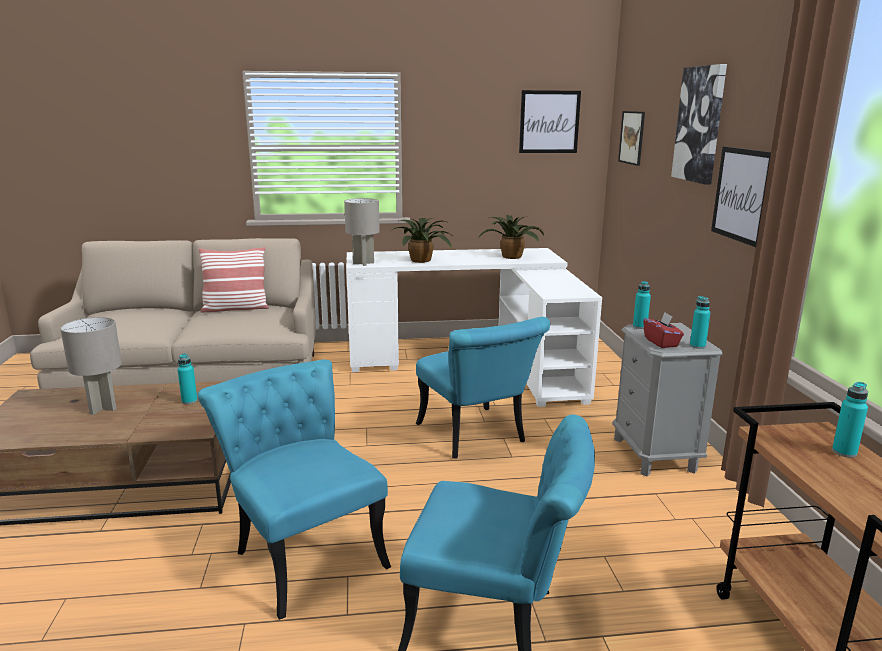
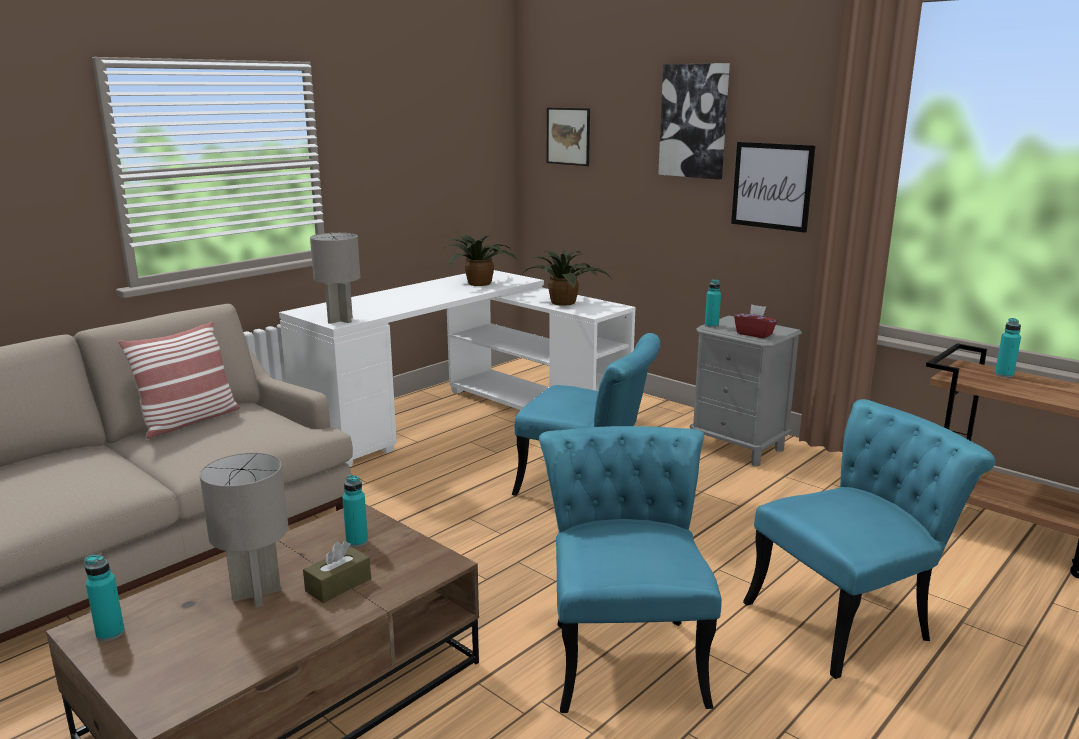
camera: 40 degrees left, 0 degrees up
turquoise chair [197,360,391,620] -> turquoise chair turned 75 degrees clockwise [539,426,722,713]
potted plant [391,218,453,263] -> potted plant moved to [523,250,613,306]
picture [519,90,581,153] -> none
turquoise bottle [690,296,710,349] -> turquoise bottle moved to [84,555,125,641]
none -> brown tissue box [303,541,371,603]

